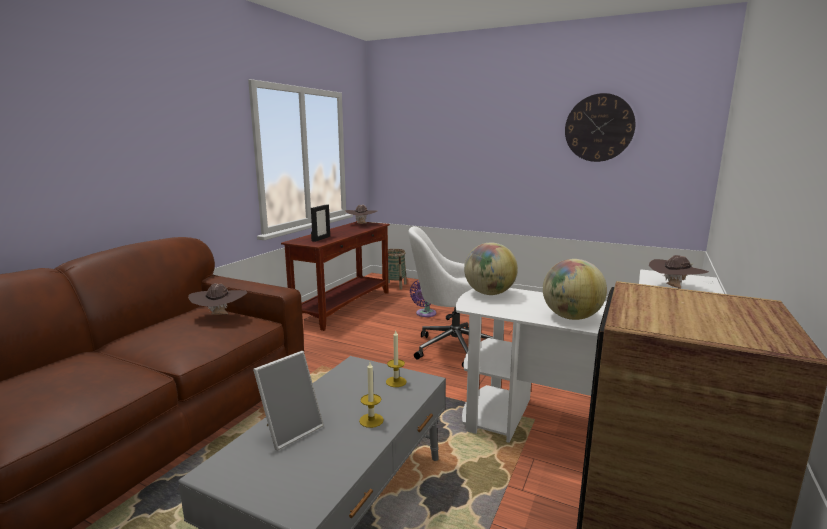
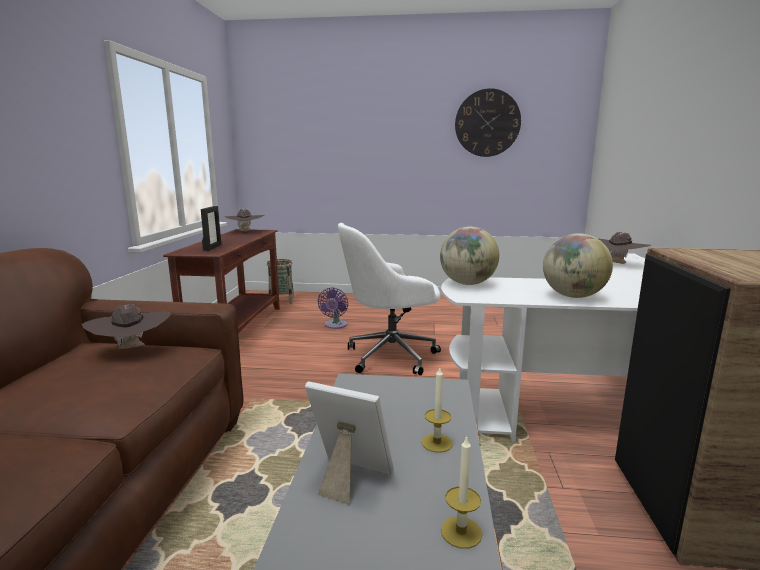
camera: 20 degrees left, 0 degrees up
picture frame [253,351,324,451] -> picture frame turned 90 degrees counterclockwise [305,381,394,505]
candle [386,331,407,387] -> candle moved to [441,435,482,549]

